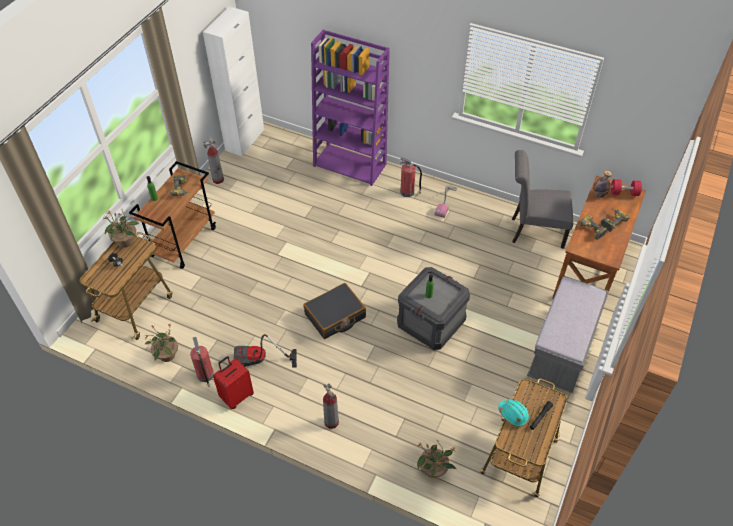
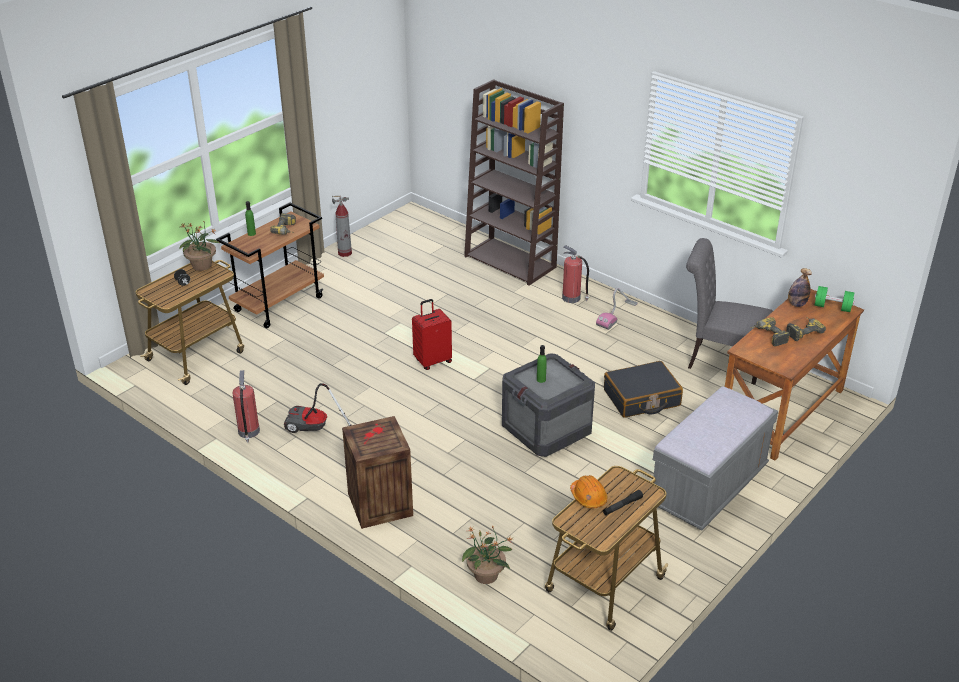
camera: 15 degrees right, 15 degrees down
potted plant [145,324,178,362] -> none
white cabinet [203,6,264,156] -> none
red suitcase [213,356,254,409] -> red suitcase moved to [412,299,452,370]
black suitcase [304,283,366,339] -> black suitcase moved to [604,361,683,418]
purple bookcase [311,29,390,186] -> brown bookcase [464,79,564,285]
fire extinguisher [323,384,339,429] -> crate [342,416,413,529]
turquoise hard hat [498,399,529,427] -> orange hard hat [570,475,607,508]
red dumbbell [611,179,642,196] -> green dumbbell [815,286,854,312]

